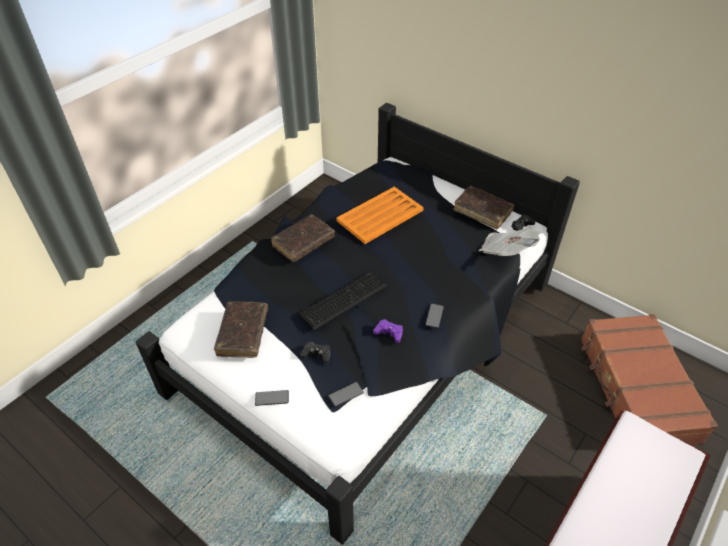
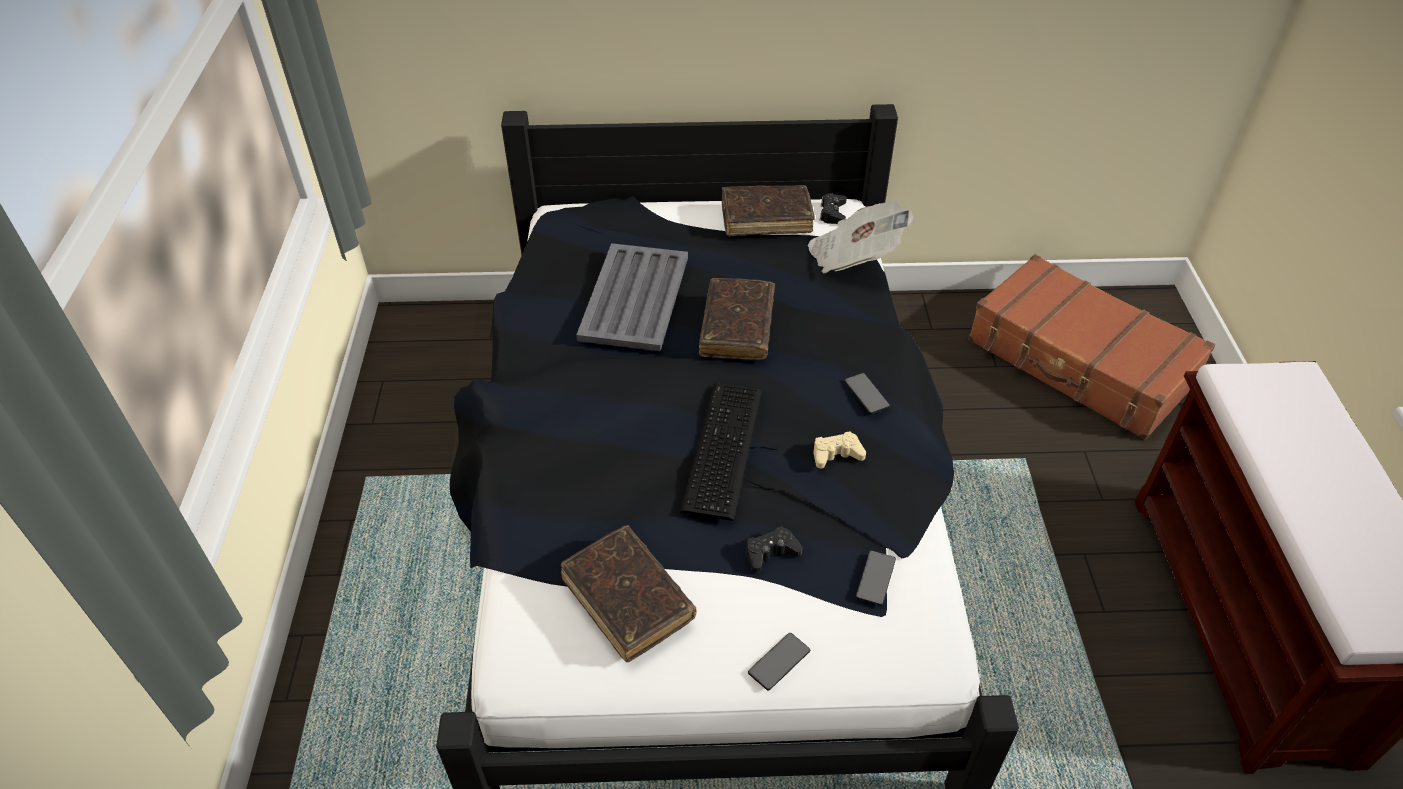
camera: 40 degrees left, 0 degrees up
brown book [271,214,335,262] -> brown book moved to [699,278,775,360]
orange tray [336,187,424,244] -> grey tray [576,243,688,351]
purple game controller [374,319,403,343] -> beige game controller [813,432,866,469]

